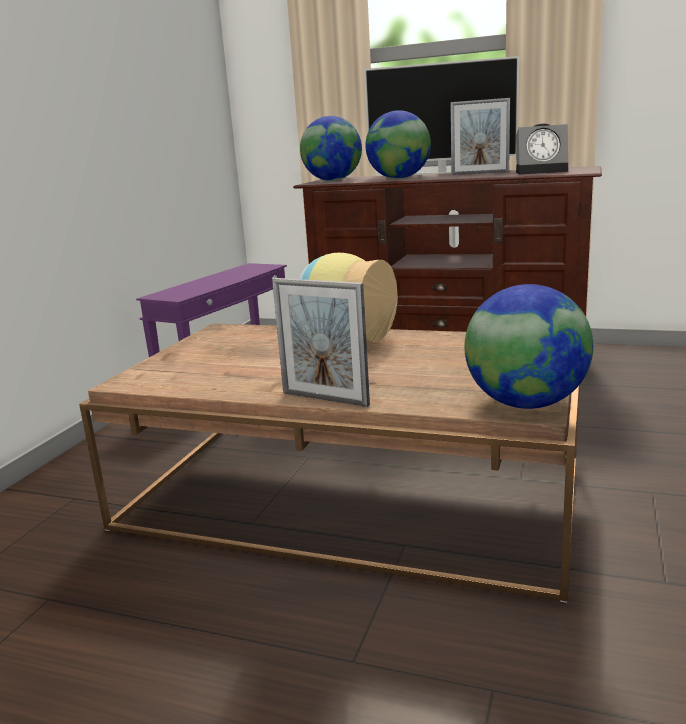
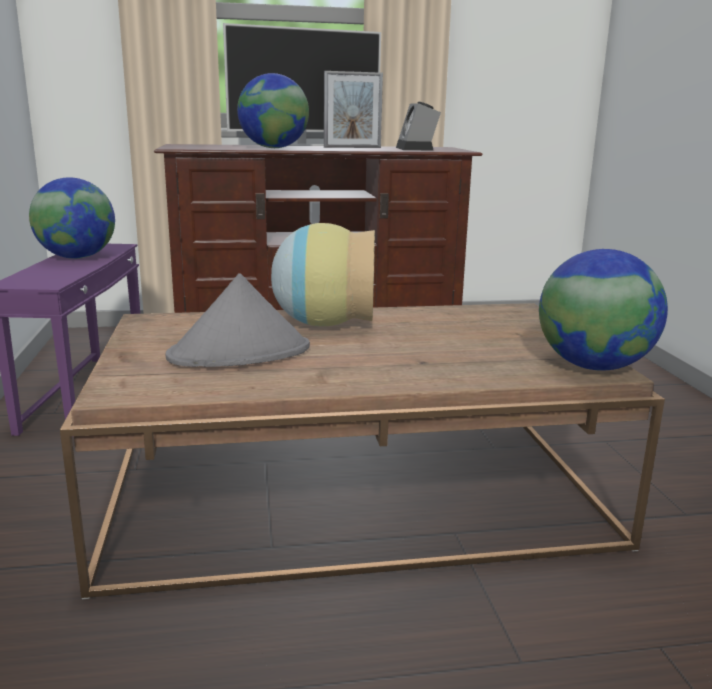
camera: 30 degrees left, 0 degrees up
picture frame [272,278,370,407] -> none
globe [300,116,362,181] -> globe moved to [29,178,115,259]
alarm clock [516,124,568,175] -> alarm clock turned 105 degrees clockwise [396,101,441,151]
none -> grey hat [166,273,310,367]

